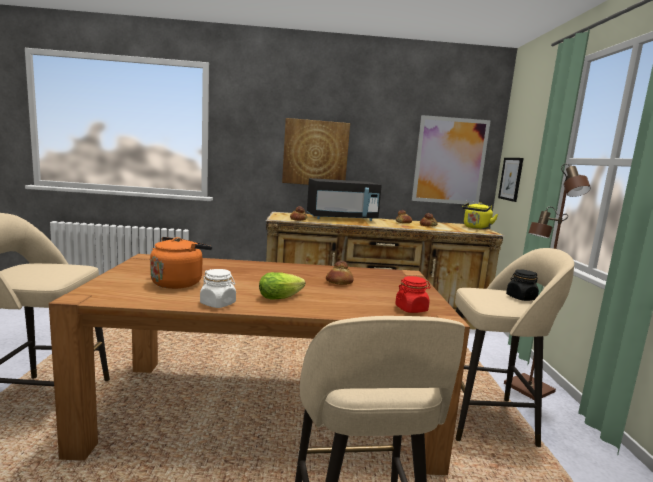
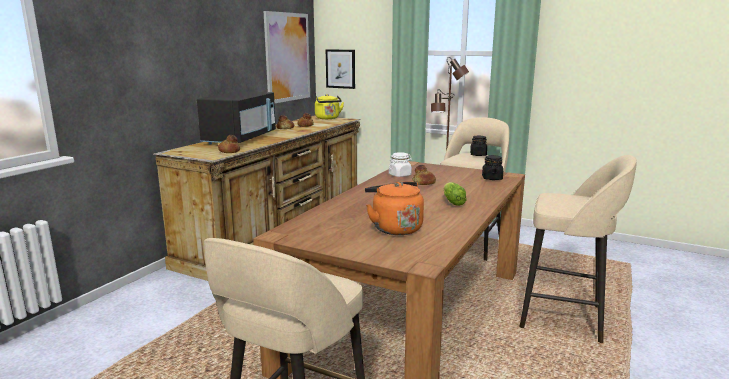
camera: 60 degrees left, 5 degrees up
white jar [200,269,236,308] -> white jar moved to [389,152,412,177]
picture [282,118,350,185] -> none
red jar [395,276,431,313] -> black jar [482,155,503,180]

